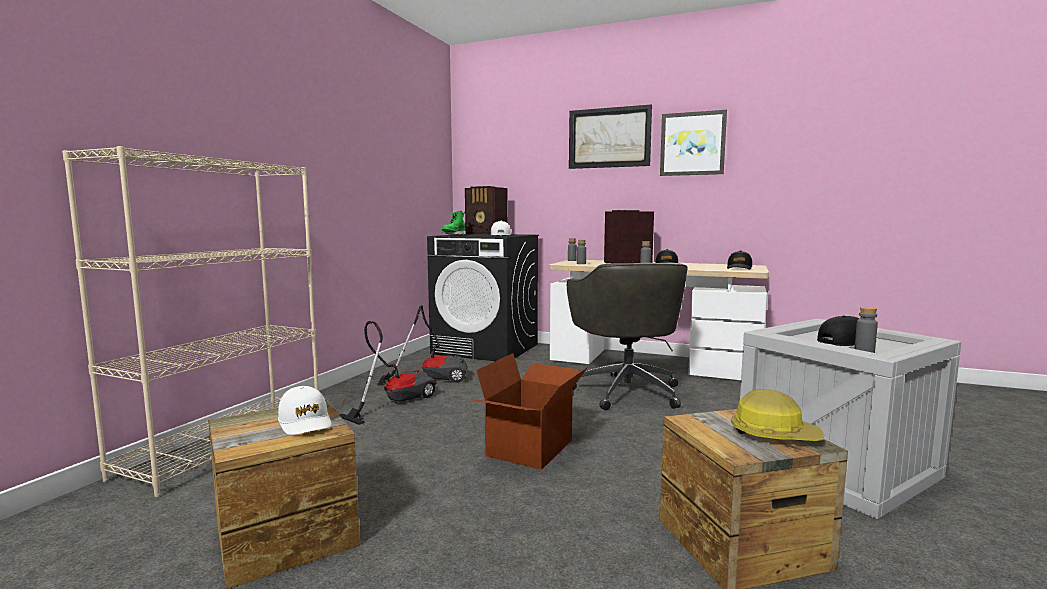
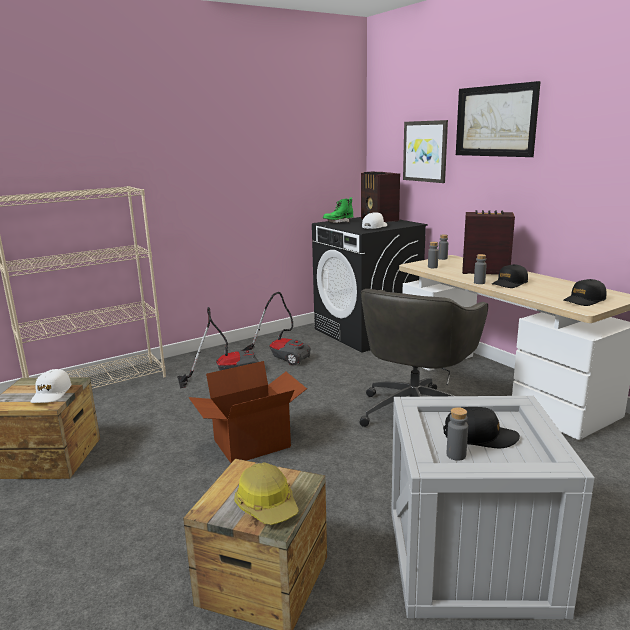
camera: 35 degrees right, 10 degrees up
picture [660,110,727,176] -> picture moved to [403,120,448,183]

